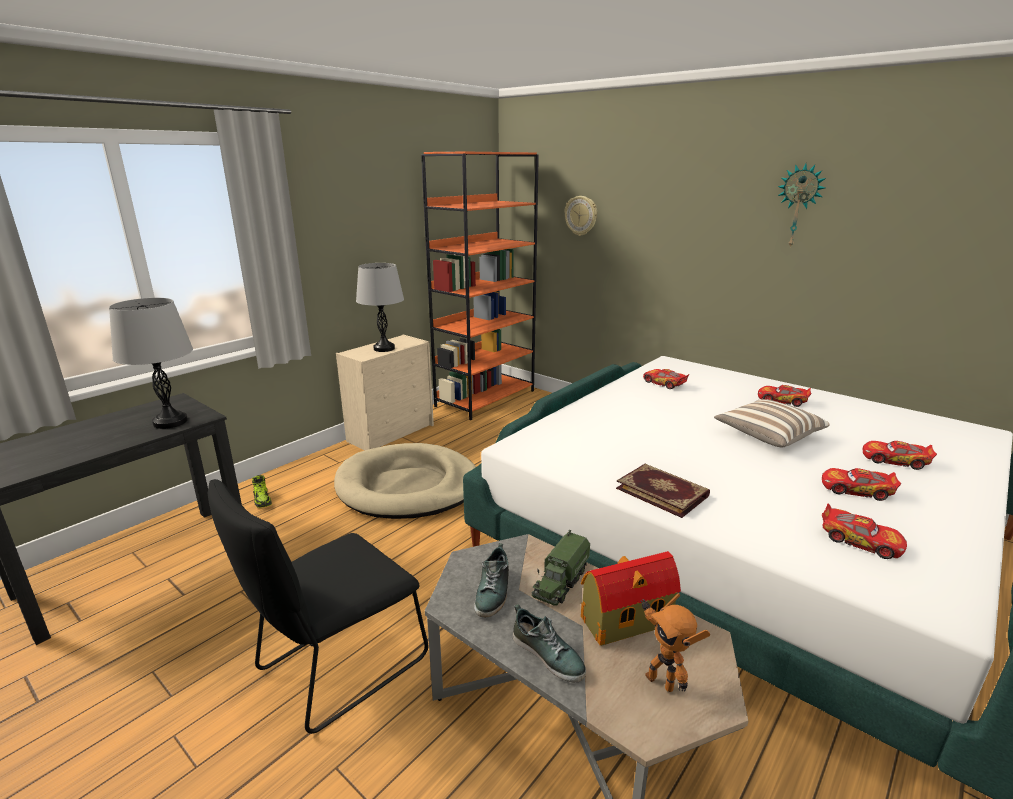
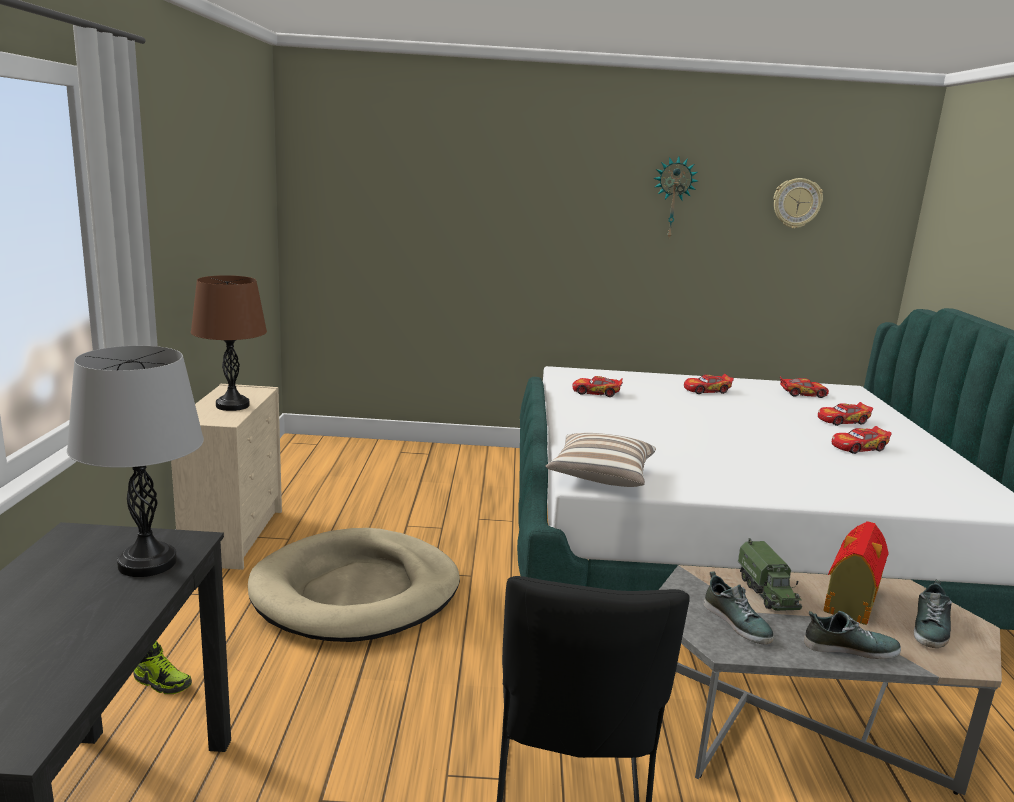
camera: 40 degrees left, 5 degrees down
grey table lamp [356,263,404,352] -> brown table lamp [191,275,267,411]
orange bookcase [421,152,539,420] -> none
wall clock [564,196,597,236] -> wall clock moved to [773,178,823,229]
book [616,464,710,518] -> none
toy robot [641,593,710,692] -> shoe [914,580,952,648]
pillow [714,399,830,448] -> pillow moved to [546,433,656,487]
toy car [822,503,907,559] -> toy car moved to [780,377,829,398]

